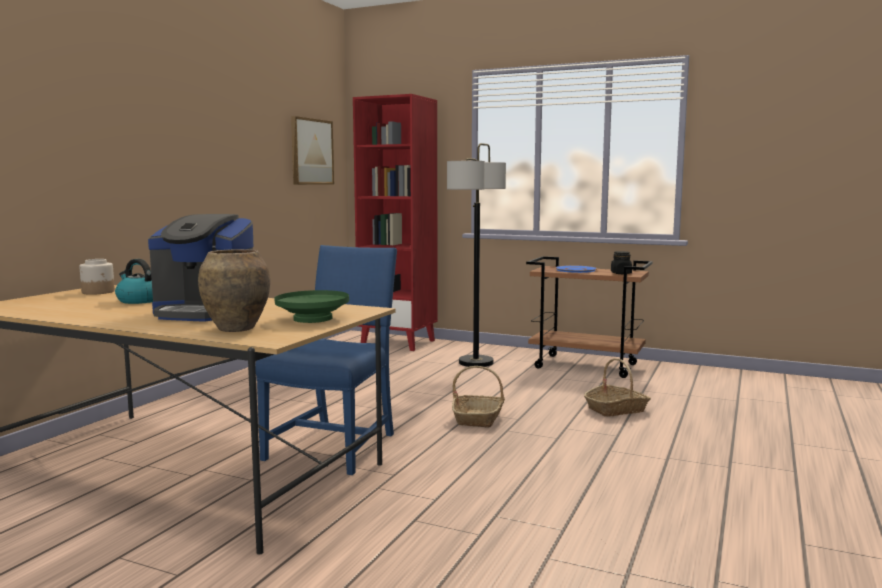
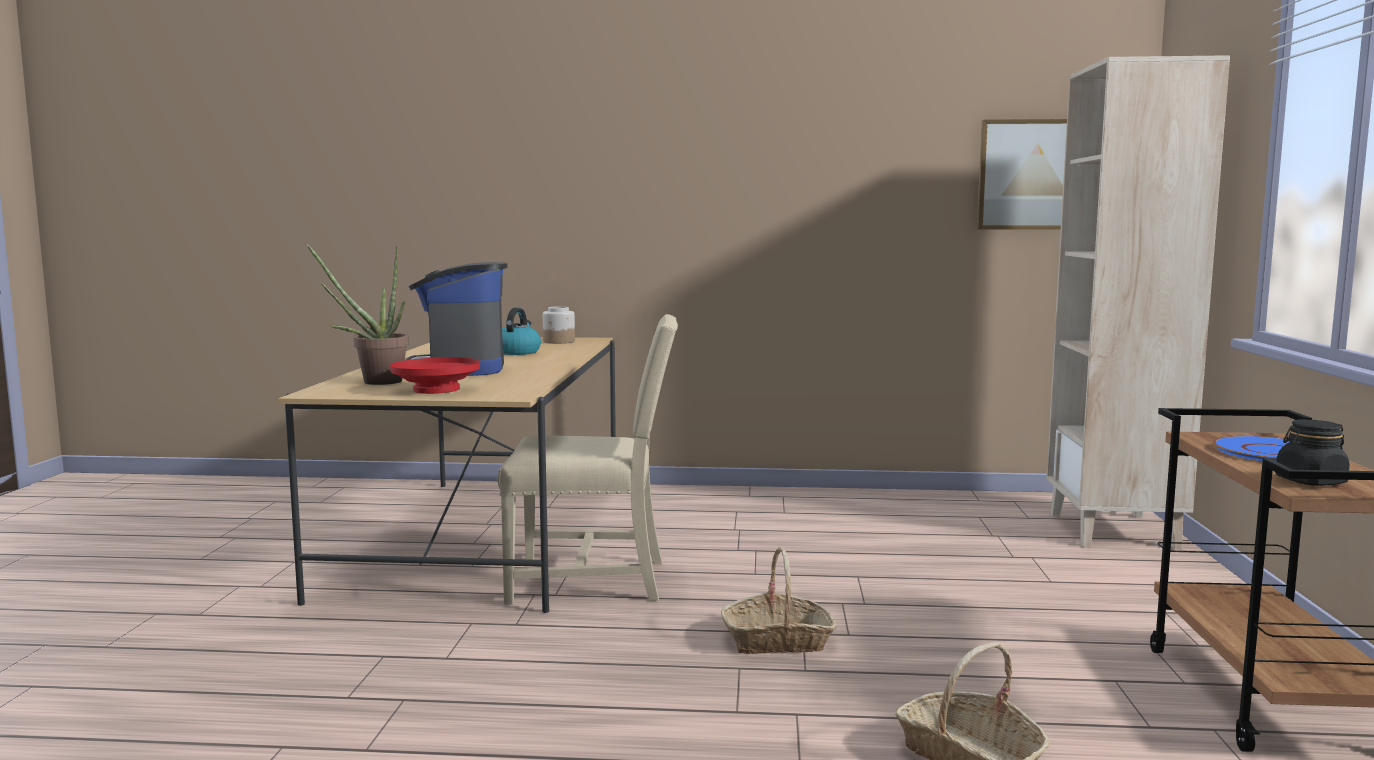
camera: 70 degrees right, 0 degrees up
brown vase [198,249,270,332] -> potted plant [307,244,409,385]
blue chair [255,245,397,475] -> beige chair [498,314,678,605]
green bowl [274,290,349,323] -> red bowl [390,357,480,394]
red bookcase [353,94,437,351] -> beige bookcase [1046,55,1230,549]
floor lamp [447,143,506,367] -> none

